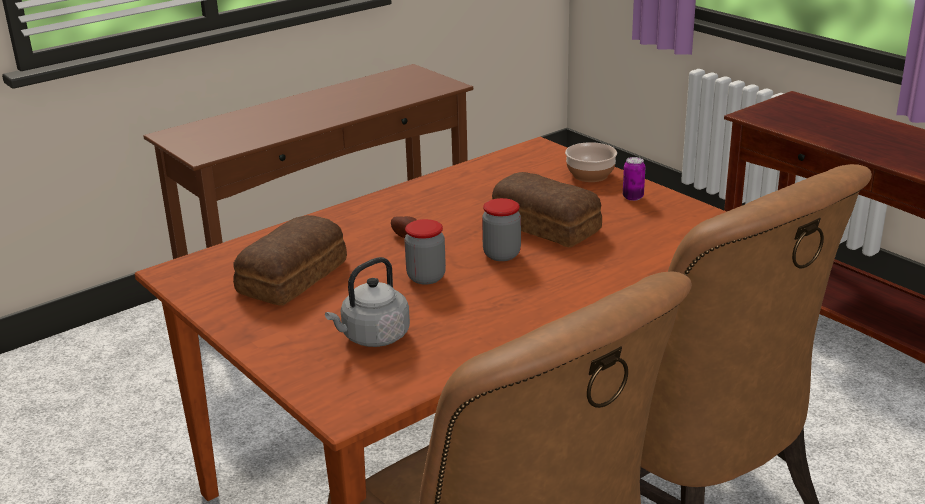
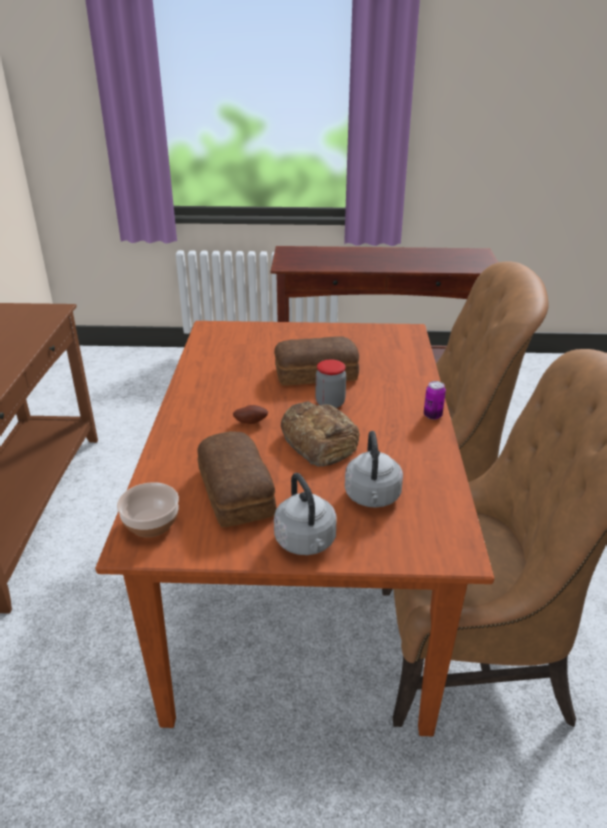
camera: 50 degrees left, 5 degrees up
jar [405,219,446,285] -> bread [281,401,360,467]
bowl [565,142,617,182] -> bowl moved to [117,482,179,538]
can [623,157,646,201] -> can moved to [424,381,446,420]
none -> grey kettle [274,473,337,555]

